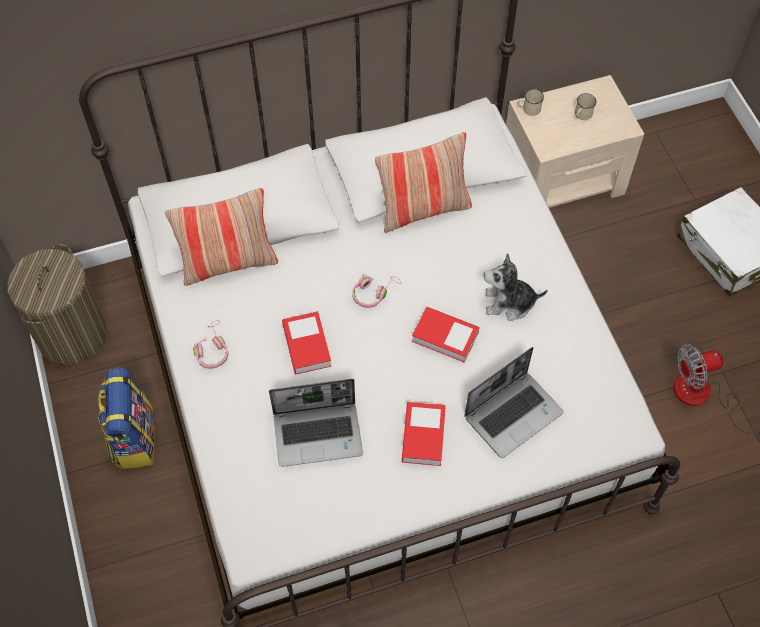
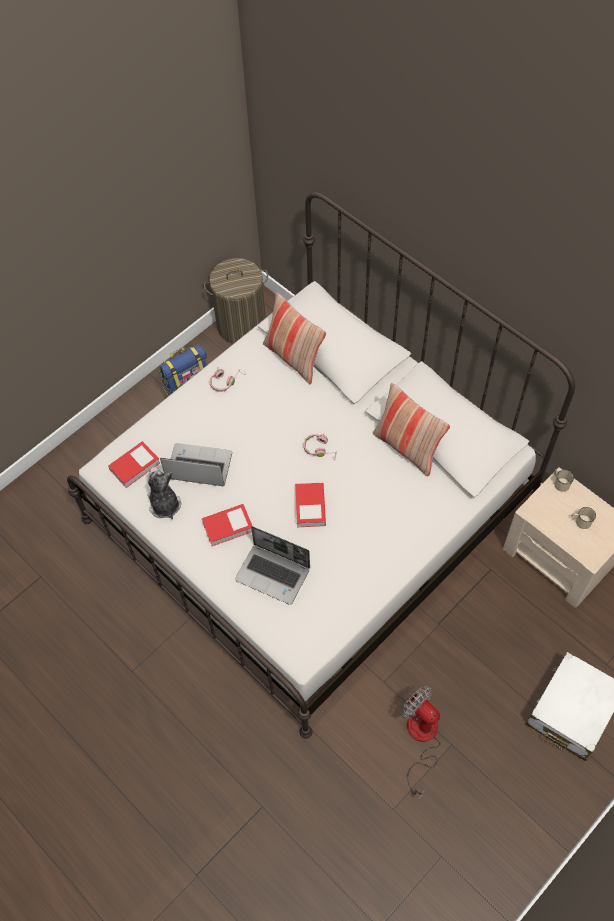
camera: 65 degrees right, 0 degrees up
laptop [269,379,363,467] -> laptop turned 135 degrees clockwise [160,443,232,486]
book [282,311,331,374] -> book moved to [108,441,160,488]
plush toy [484,253,548,321] -> plush toy moved to [147,467,181,519]

